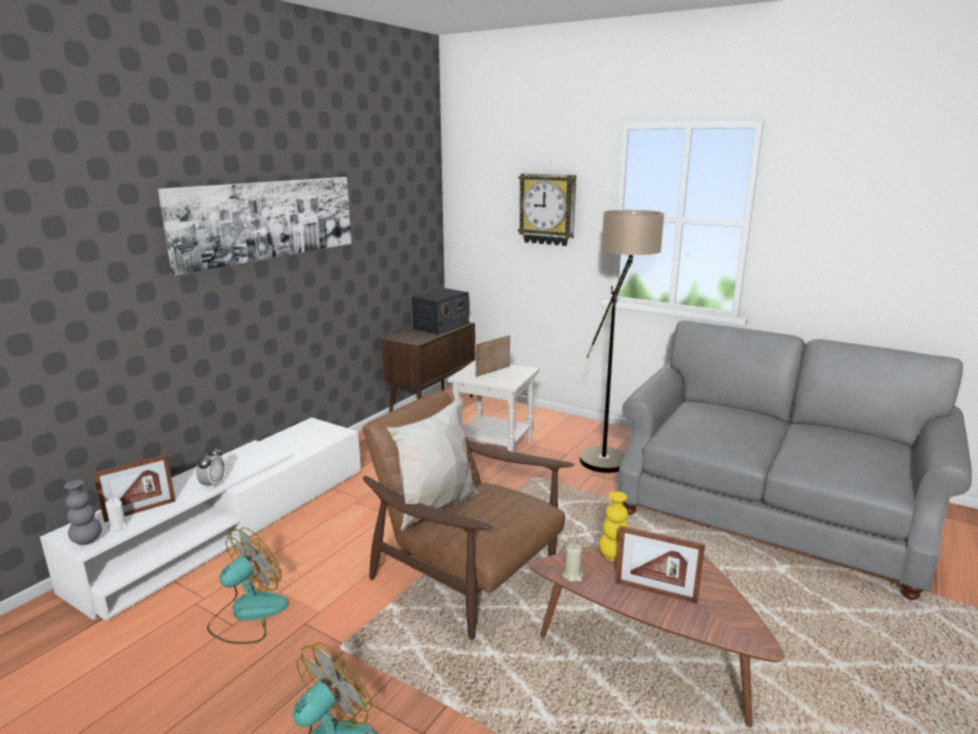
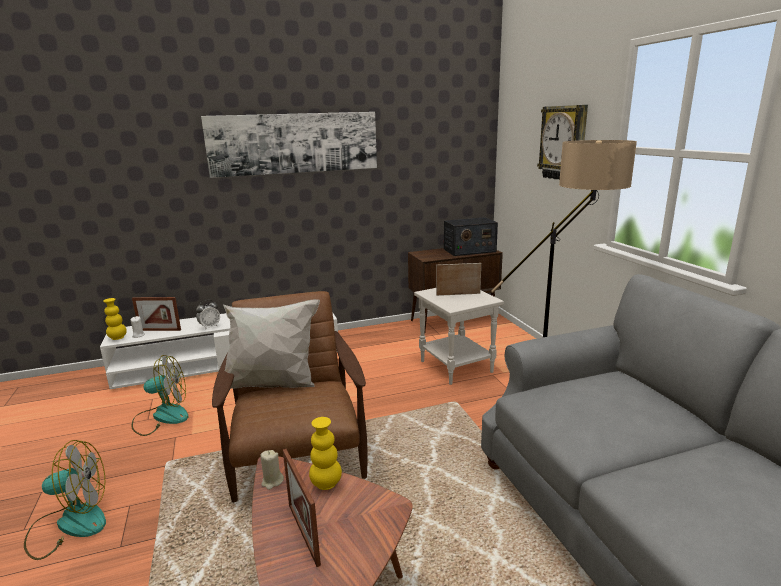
camera: 40 degrees right, 0 degrees up
grey vase [64,480,102,545] -> yellow vase [103,298,127,340]

